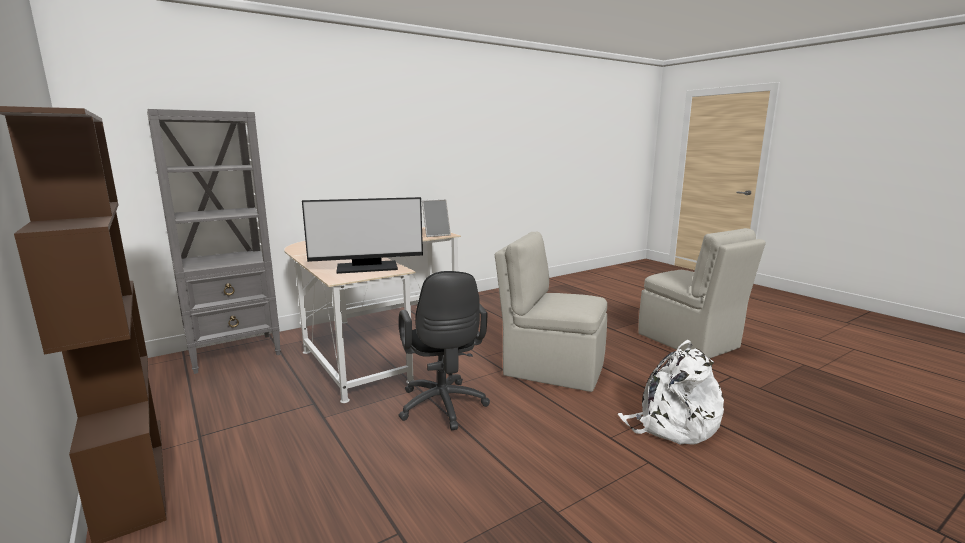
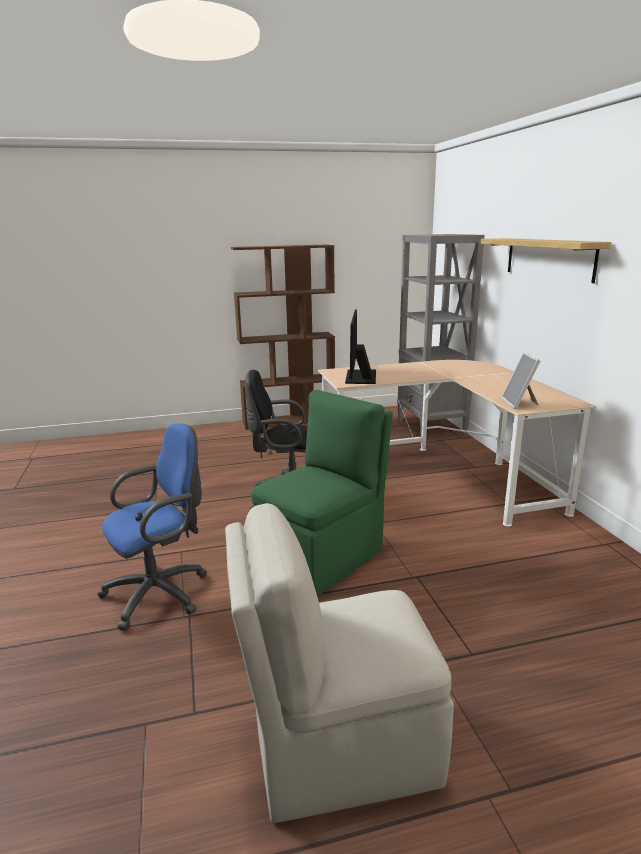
camera: 110 degrees right, 5 degrees up
beige chair [495,232,607,392] -> green chair [250,390,393,597]
white backpack [618,340,724,445] -> blue office chair [97,423,207,631]
none -> shelf [481,238,612,283]

